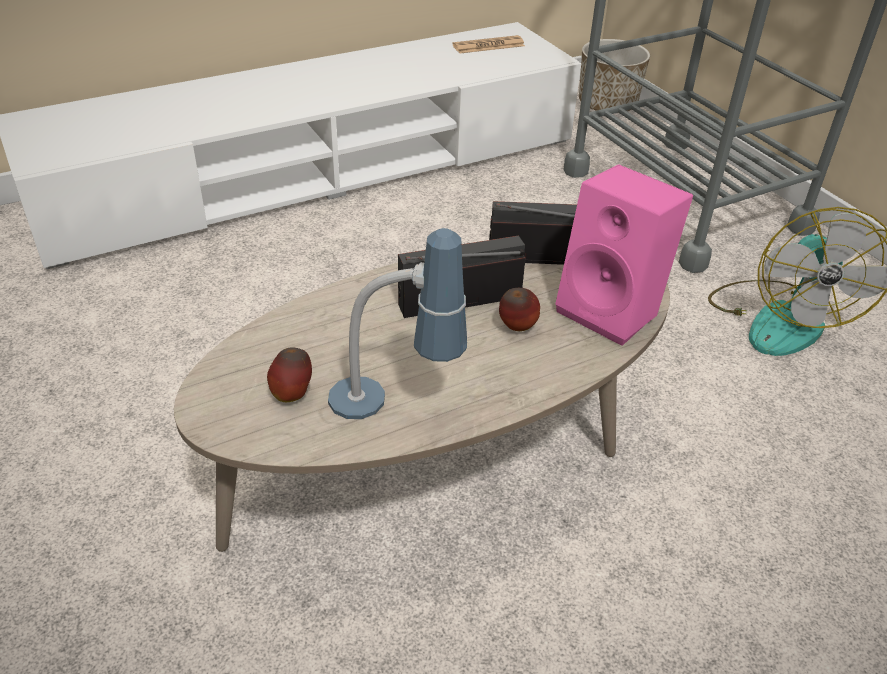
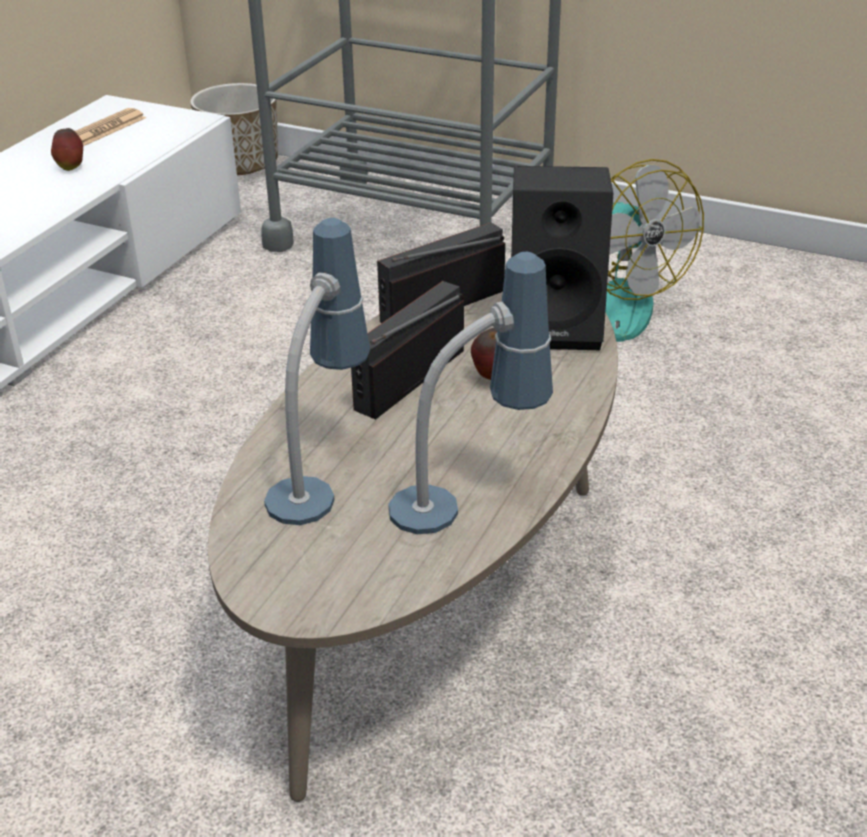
camera: 35 degrees left, 5 degrees down
apple [267,347,312,402] -> apple moved to [51,128,83,171]
pink speaker [555,164,693,346] -> black speaker [511,166,613,350]
none -> table lamp [264,218,370,525]

